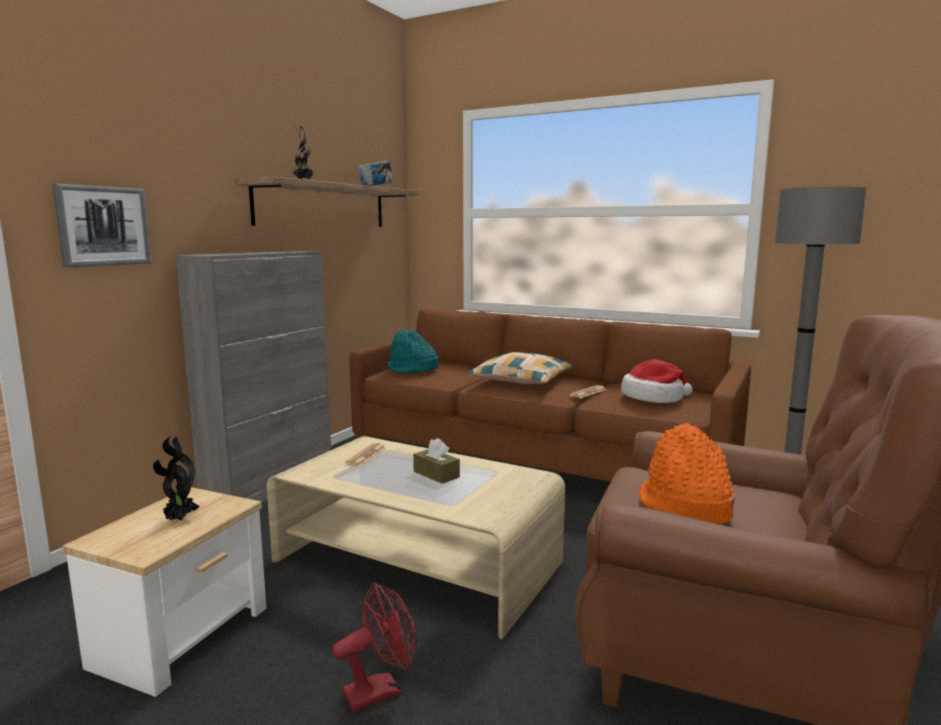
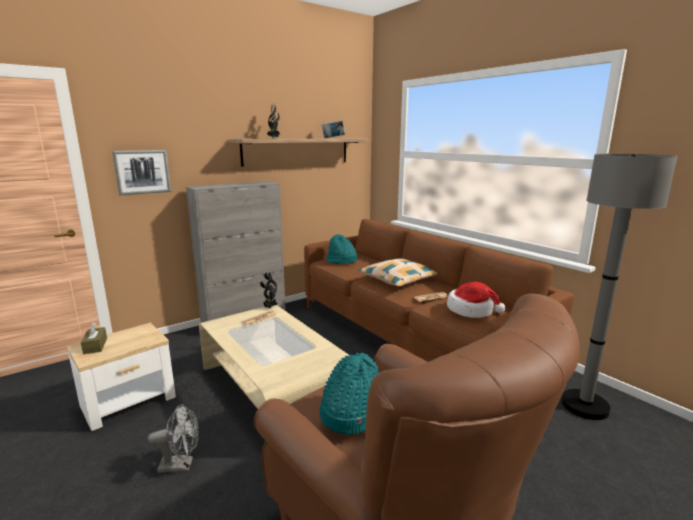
camera: 25 degrees right, 5 degrees up
potted plant [153,436,200,520] -> potted plant moved to [260,272,277,308]
red fan [332,583,417,712] -> grey fan [148,404,199,473]
brown tissue box [413,438,460,484] -> brown tissue box moved to [81,323,107,354]
orange hat [639,423,735,524] -> turquoise hat [319,352,379,435]

